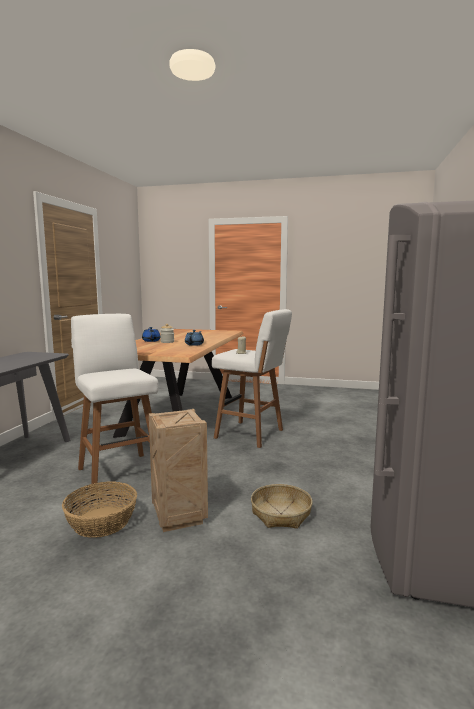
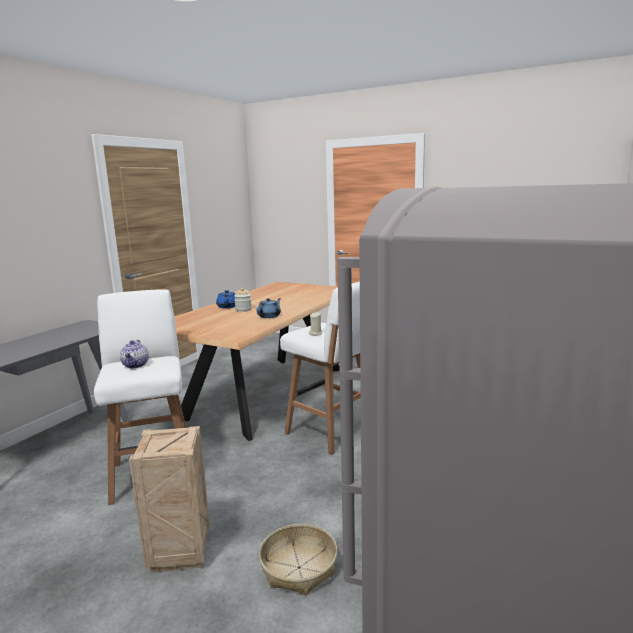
camera: 15 degrees right, 5 degrees up
basket [62,481,137,538] -> none
none -> teapot [120,340,149,368]

